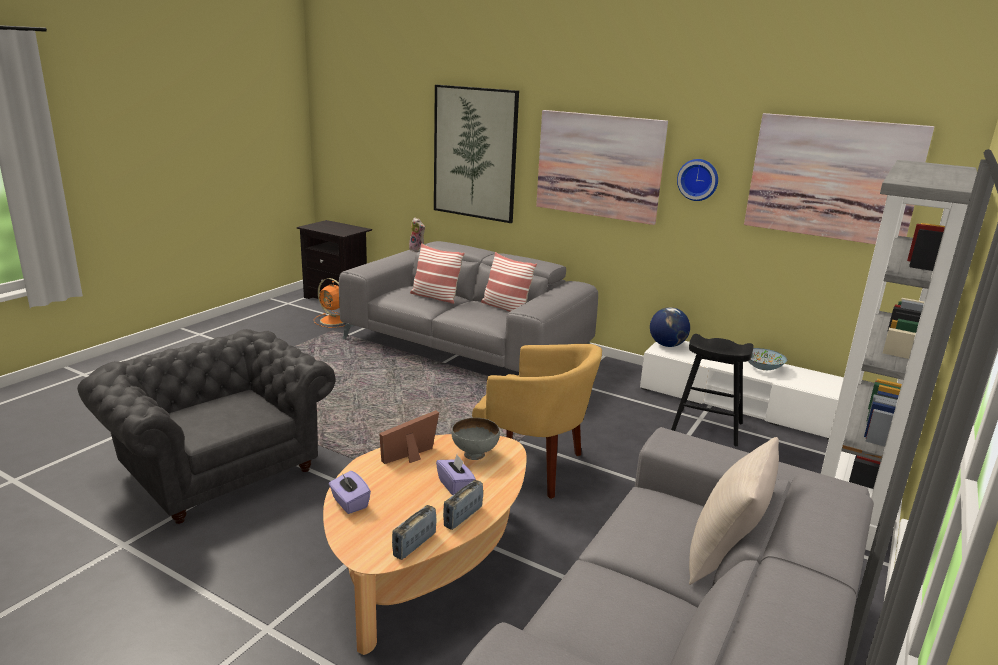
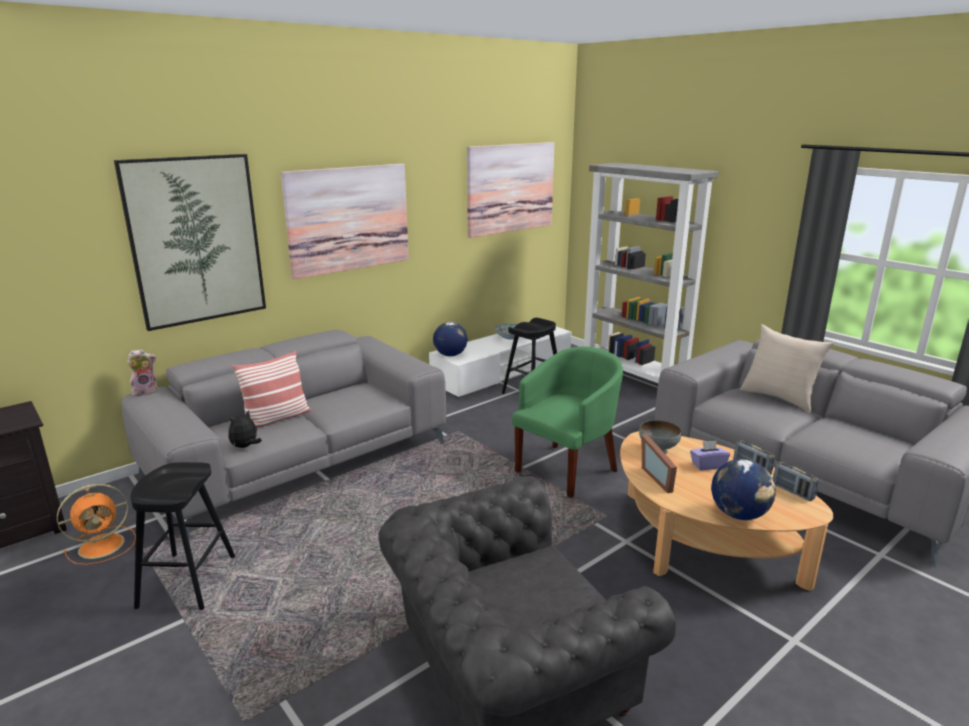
camera: 70 degrees left, 0 degrees up
purple tissue box [329,471,371,514] -> globe [711,459,776,520]
yellow armchair [472,344,602,499] -> green armchair [512,346,623,498]
pillow [481,252,537,312] -> none
wall clock [677,159,718,201] -> none
none -> black stool [130,462,235,610]
none -> plush toy [228,410,262,448]

